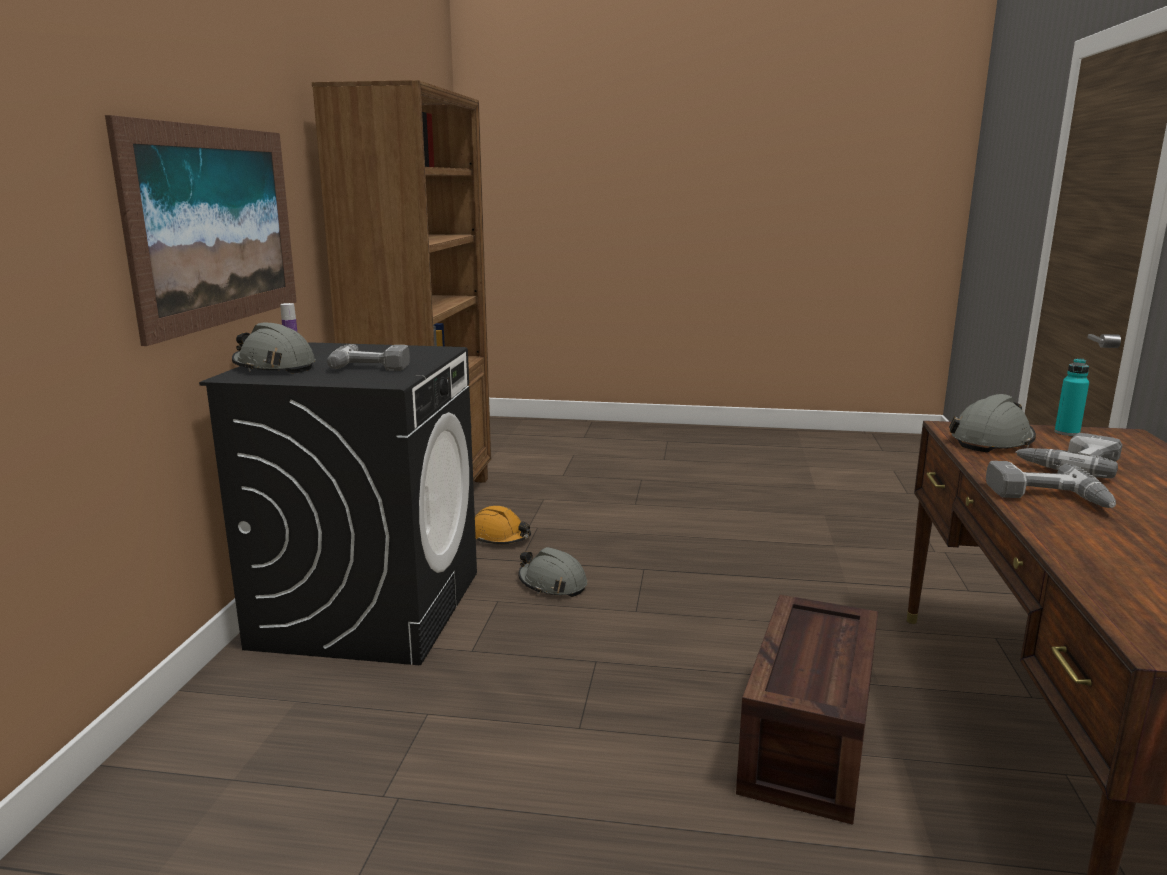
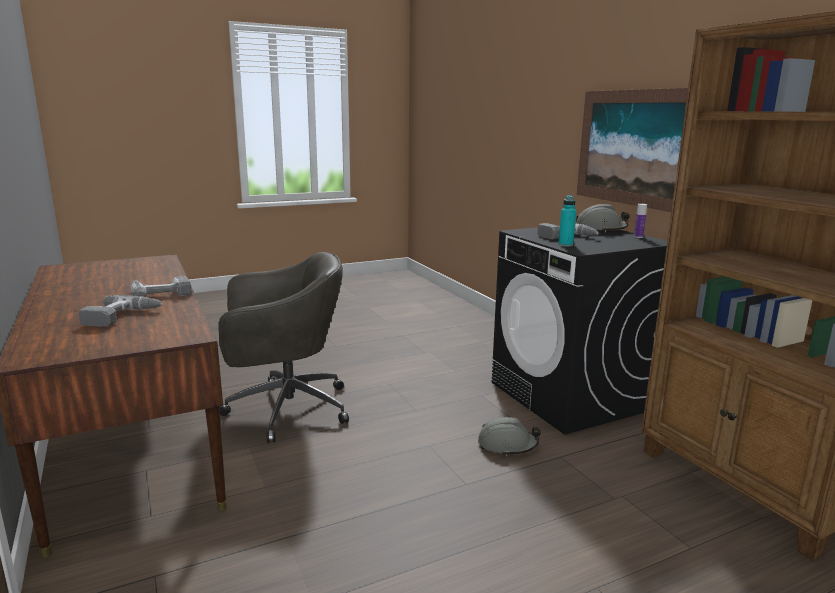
camera: 145 degrees right, 0 degrees up
orange hard hat [475,506,531,544] -> none
crate [736,595,878,825] -> grey office chair [218,252,349,443]
grey hard hat [949,394,1036,452] -> none
turquoise bottle [1055,358,1089,436] -> turquoise bottle moved to [558,195,576,247]

